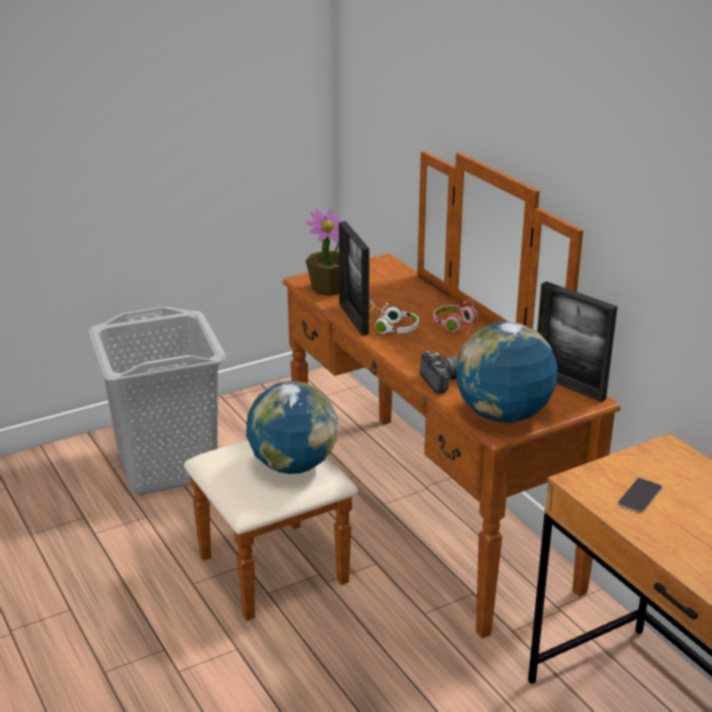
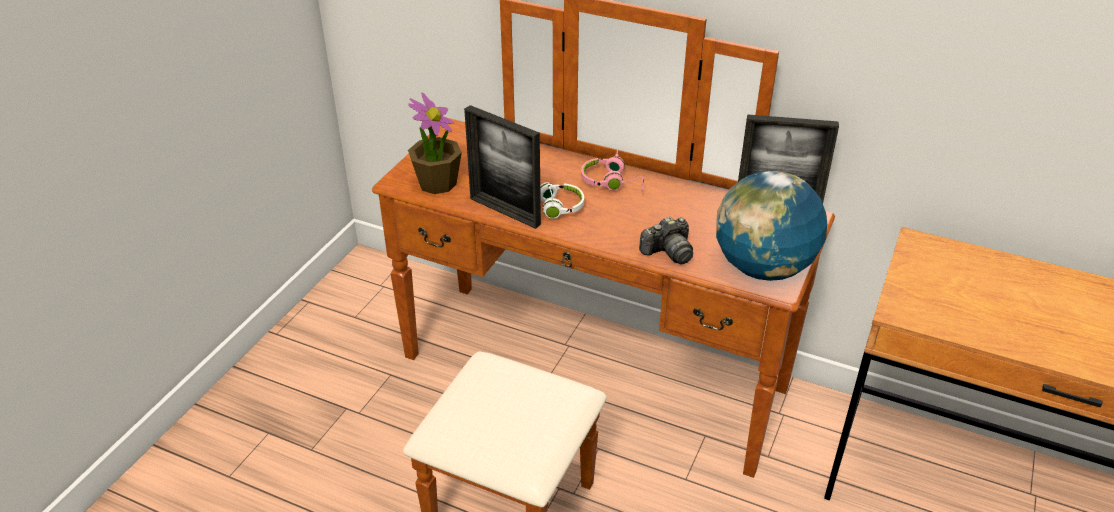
camera: 35 degrees left, 10 degrees up
grey laundry basket [88,307,227,495] -> none
globe [246,381,338,474] -> none
camera [420,351,458,394] -> camera turned 120 degrees clockwise [639,217,693,264]
phone [617,478,663,513] -> none

